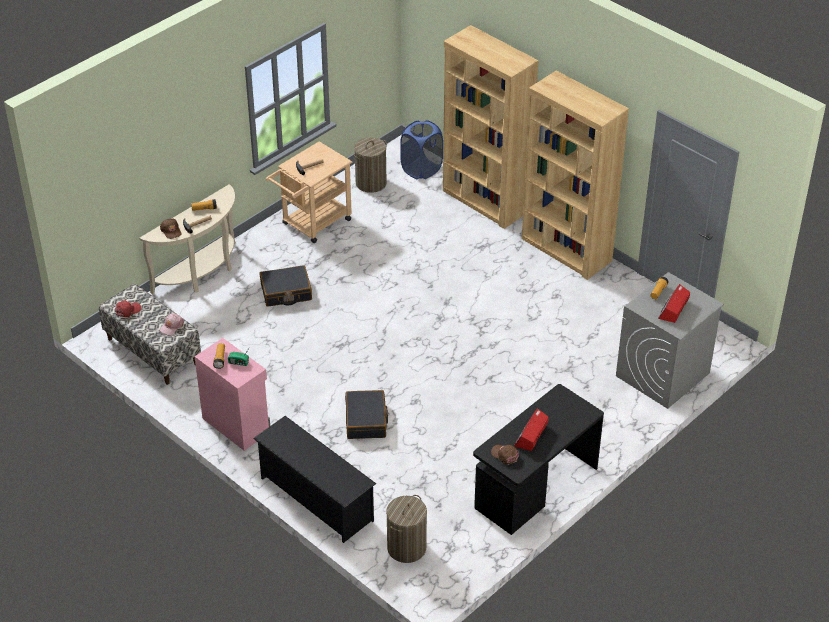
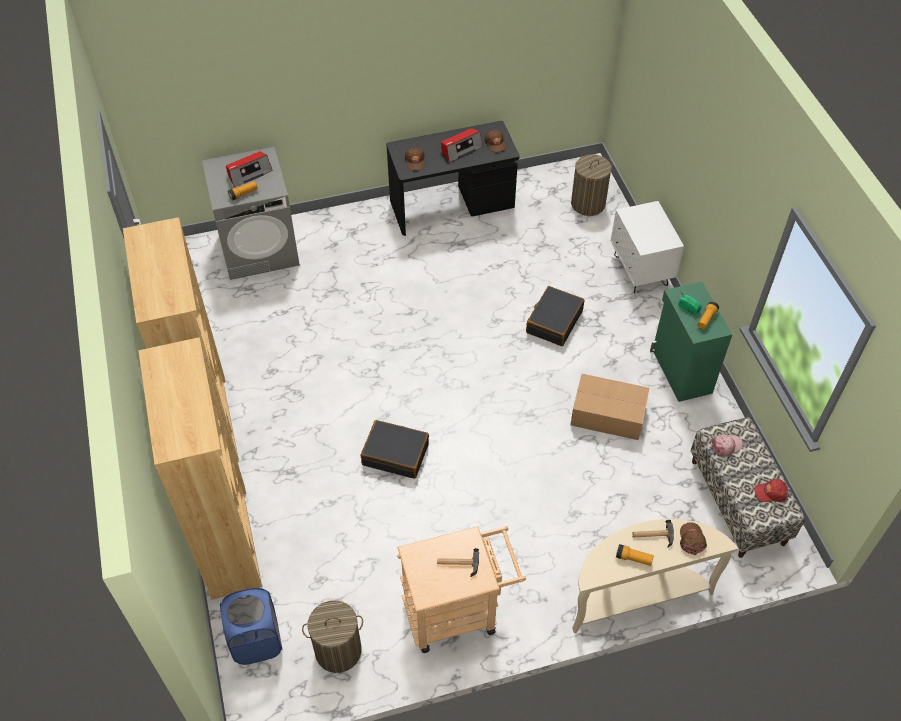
camera: 150 degrees left, 10 degrees up
pink cabinet [194,338,270,451] -> green cabinet [650,282,733,402]
black shoe rack [253,416,376,543] -> white nightstand [611,201,684,293]
black suitcase [260,265,312,307] -> black suitcase moved to [361,420,429,479]
none -> brown cap [405,148,425,170]
none -> cardboard box [571,374,649,440]

